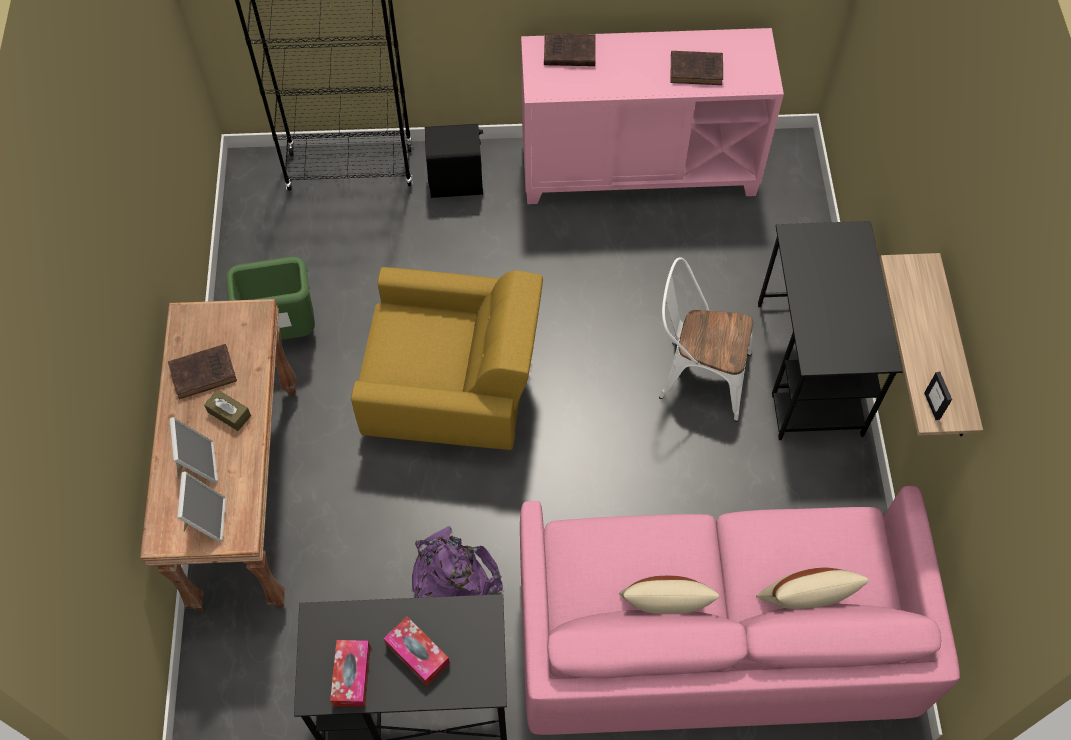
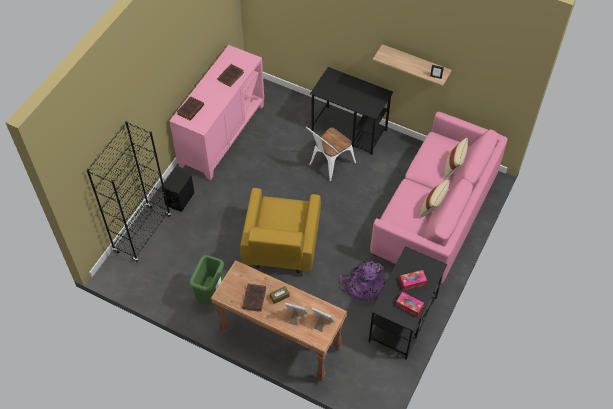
camera: 60 degrees left, 5 degrees down
yellow armchair [351,267,543,450] -> yellow armchair turned 150 degrees clockwise [240,188,321,273]

